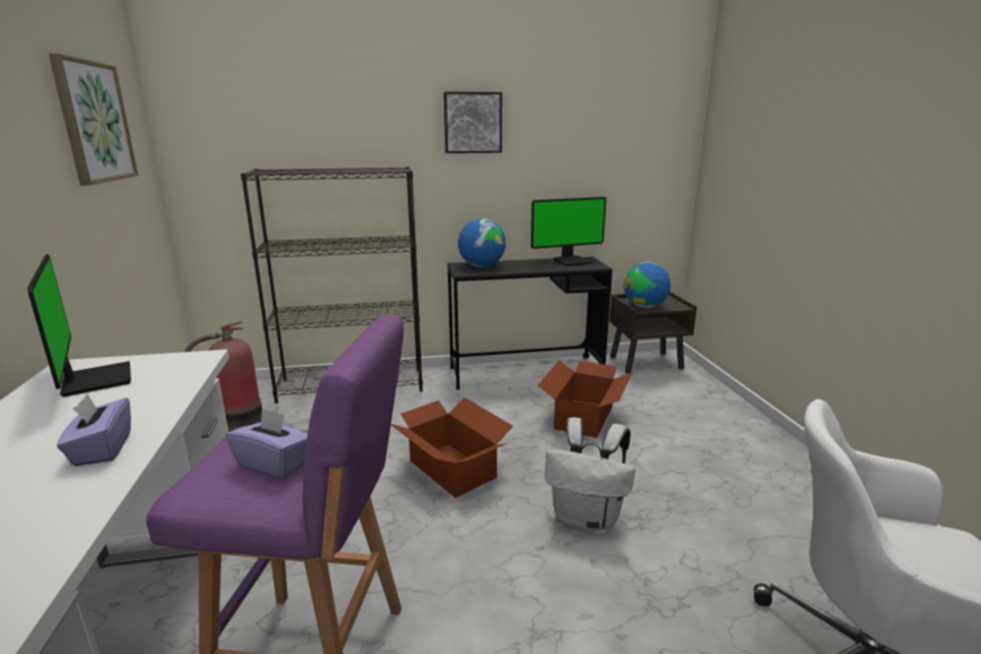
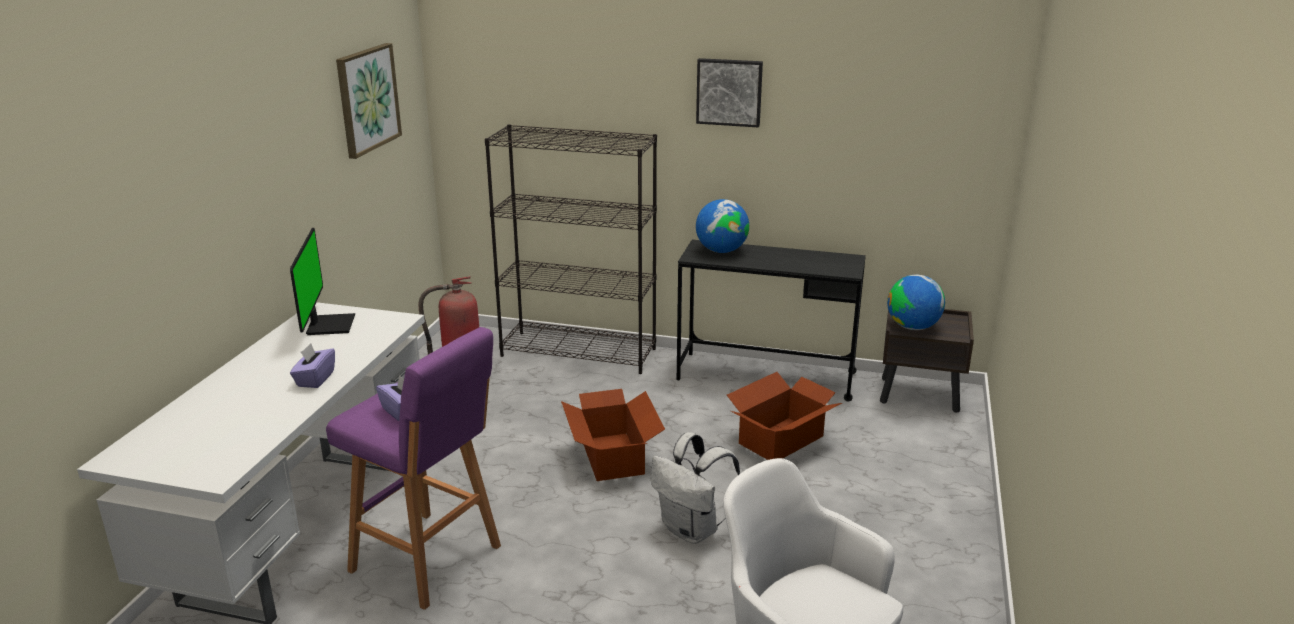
camera: 25 degrees right, 5 degrees up
monitor [531,197,606,266] -> none

